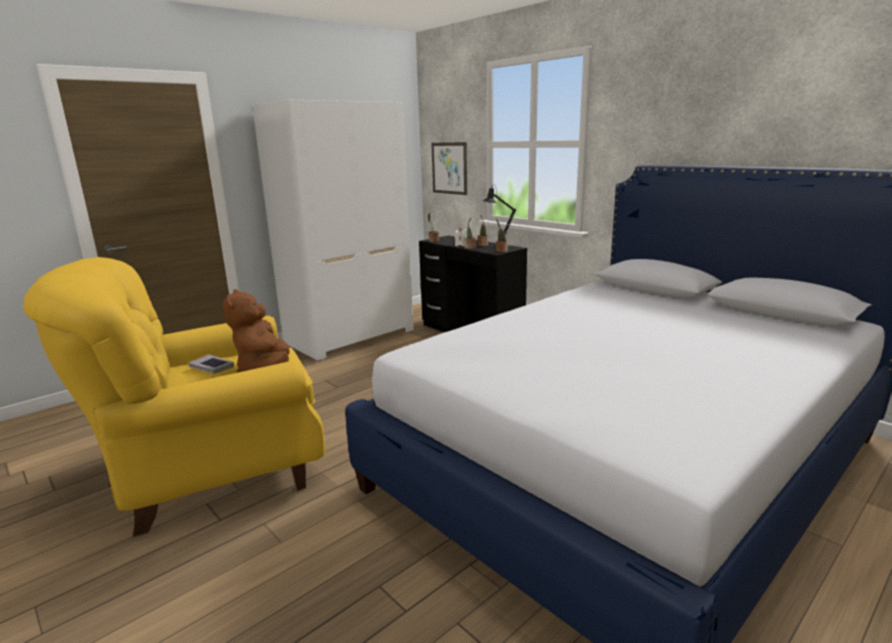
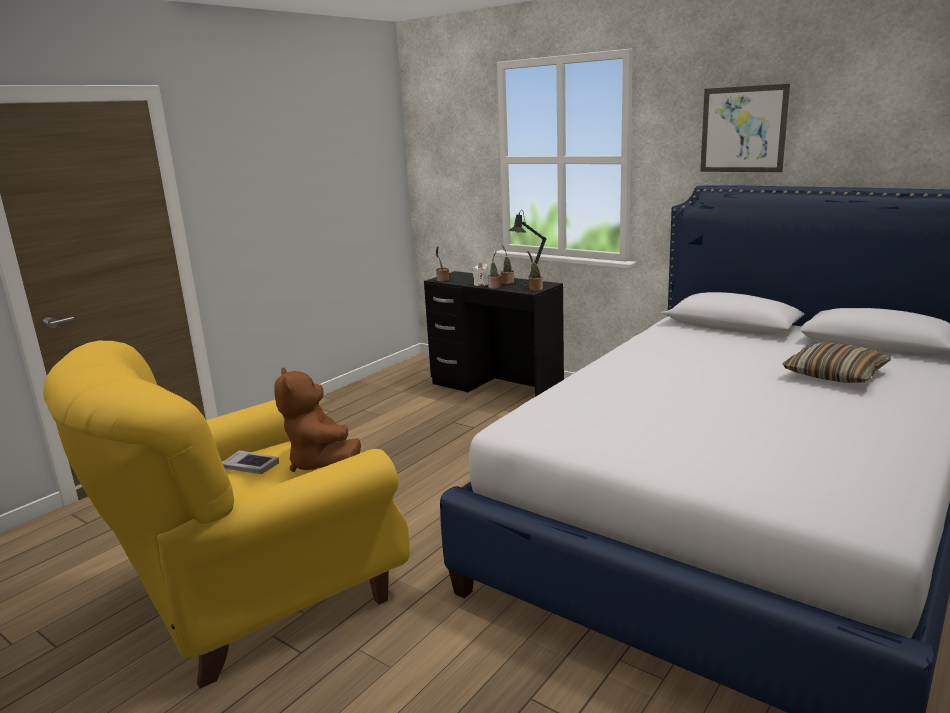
camera: 10 degrees left, 0 degrees up
white wardrobe [252,100,414,361] -> none
picture [431,142,467,195] -> picture moved to [700,84,790,172]
none -> pillow [783,342,891,383]

